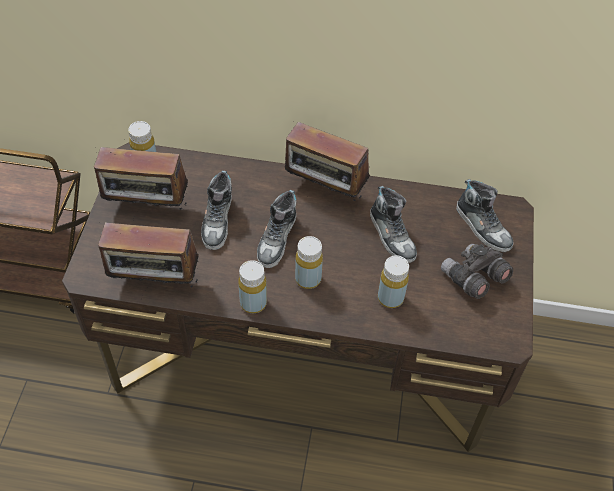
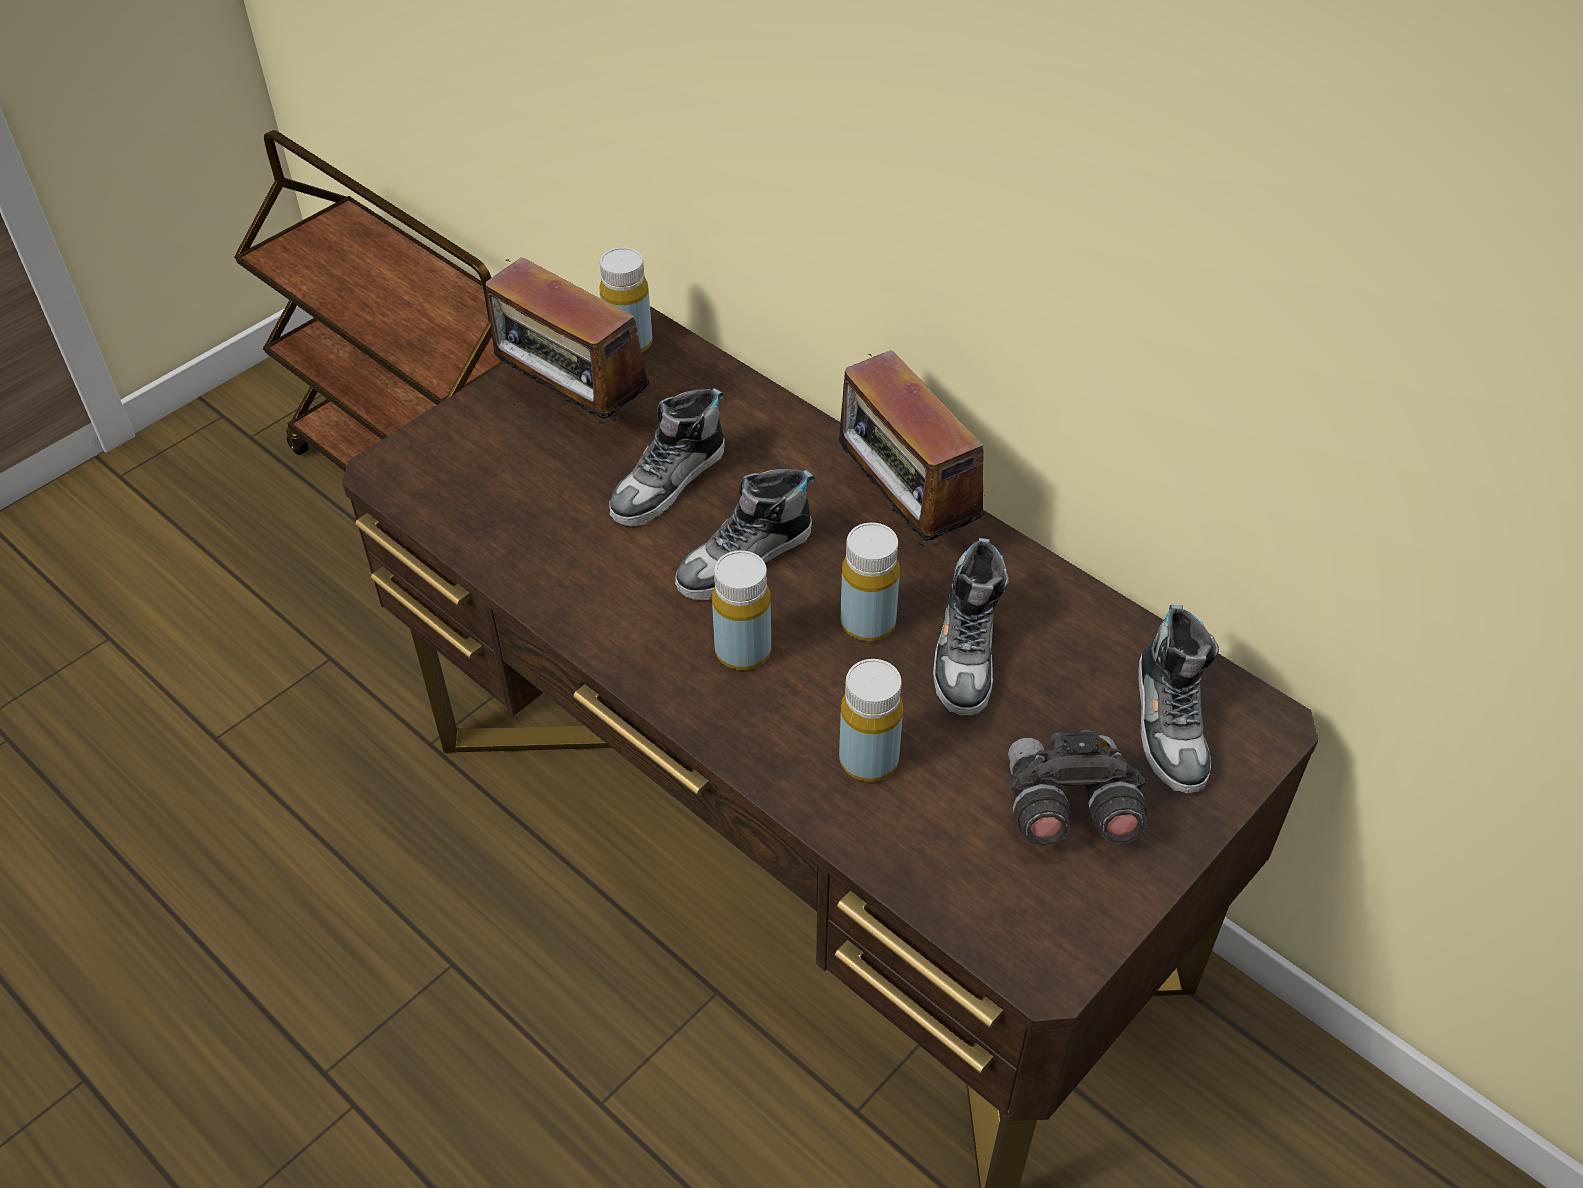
camera: 35 degrees right, 5 degrees down
radio [98,223,199,288] -> none
yellow bottle [238,260,267,313] -> yellow bottle moved to [840,523,900,641]

